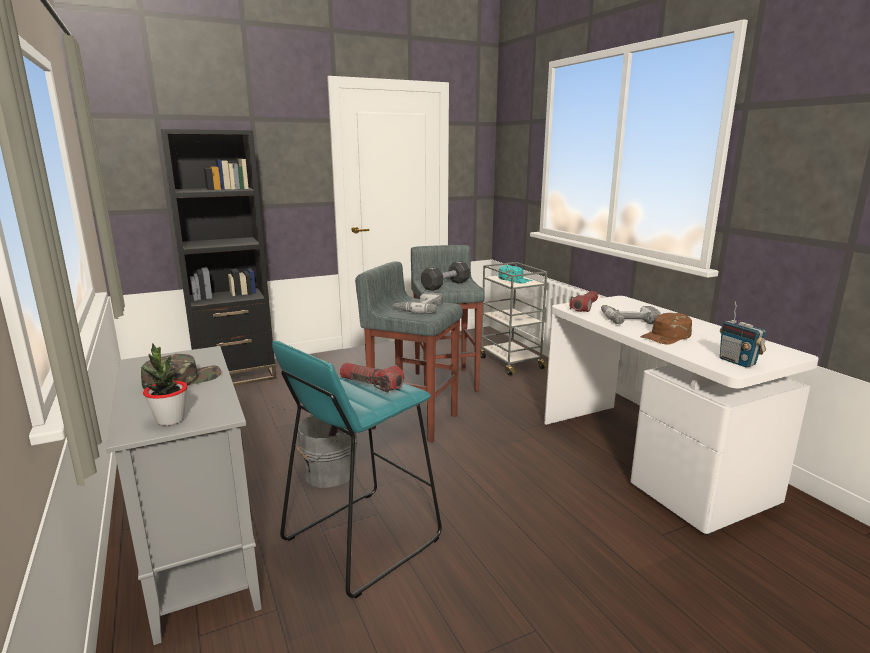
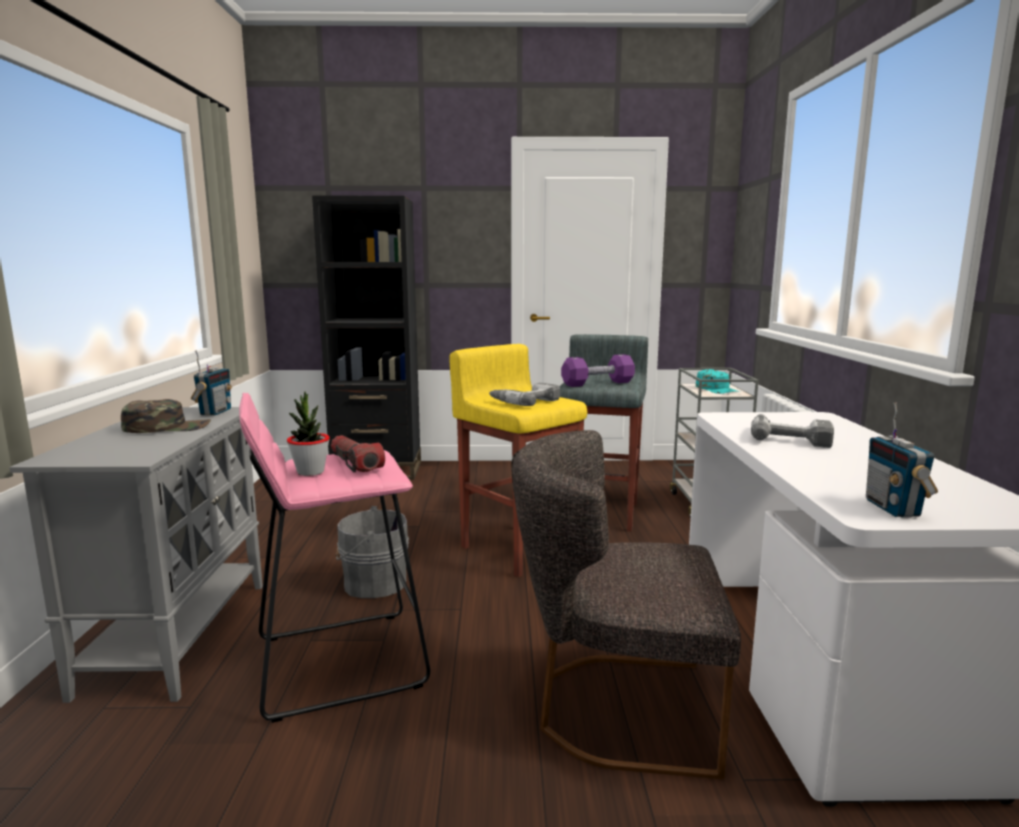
camera: 25 degrees right, 5 degrees down
potted plant [141,343,187,426] -> potted plant moved to [287,391,330,476]
turquoise stool [272,341,442,599] -> pink stool [239,393,430,723]
grey stool [355,261,463,443] -> yellow stool [449,344,587,577]
black dumbbell [421,261,470,291] -> purple dumbbell [561,354,635,387]
flashlight [569,291,598,312] -> none
brown cap [640,313,692,344] -> none
none -> radio [191,350,232,416]
none -> grey chair [511,430,741,780]

